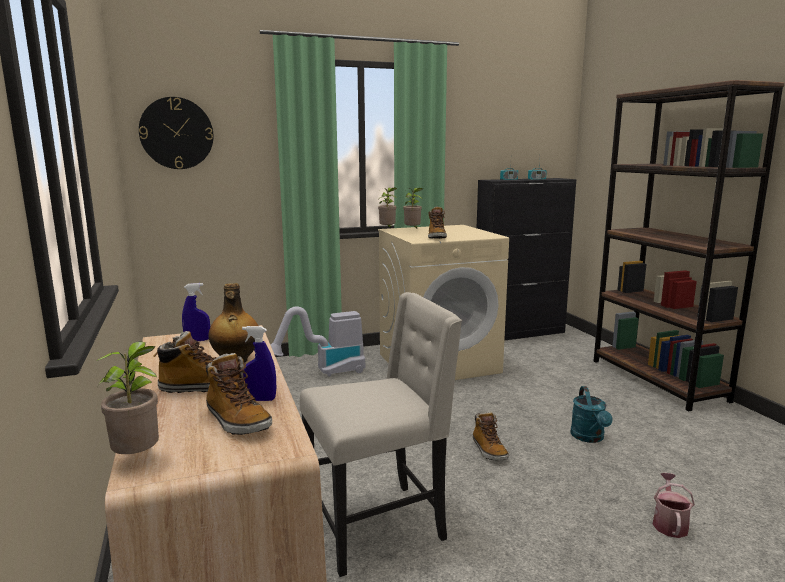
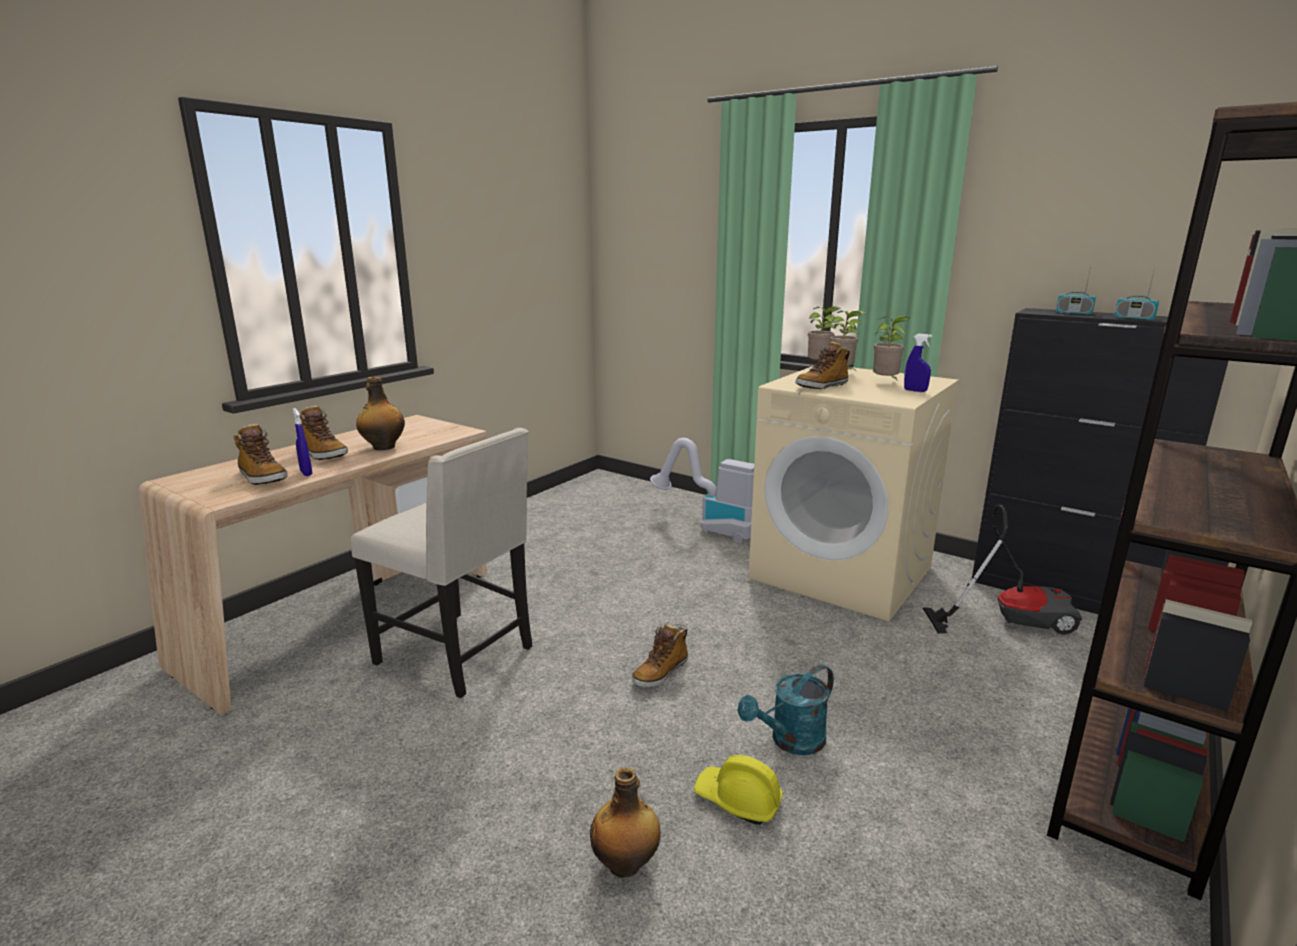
camera: 55 degrees right, 5 degrees up
potted plant [96,341,159,454] -> potted plant moved to [873,316,910,381]
wall clock [139,97,213,169] -> none
blue spray bottle [182,283,210,341] -> blue spray bottle moved to [904,334,932,392]
boot [206,353,272,435] -> boot turned 60 degrees counterclockwise [234,424,288,485]
watering can [653,473,695,538] -> bottle [590,767,661,878]
none -> yellow hard hat [694,755,783,825]
none -> vacuum cleaner [923,504,1082,635]

